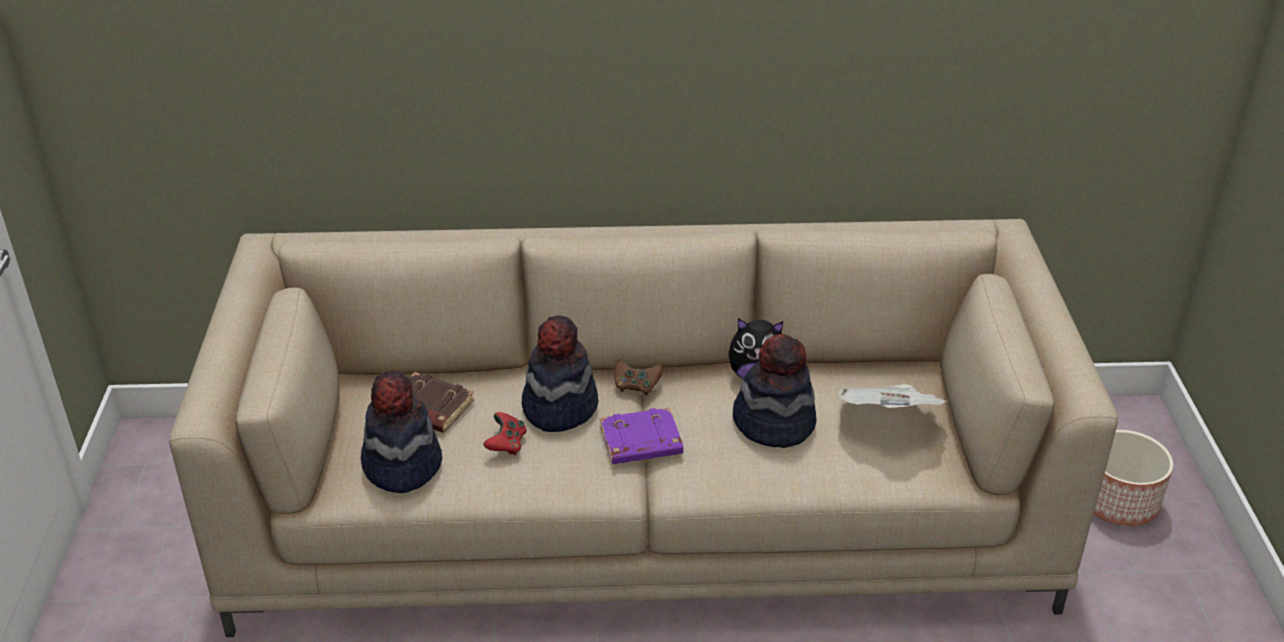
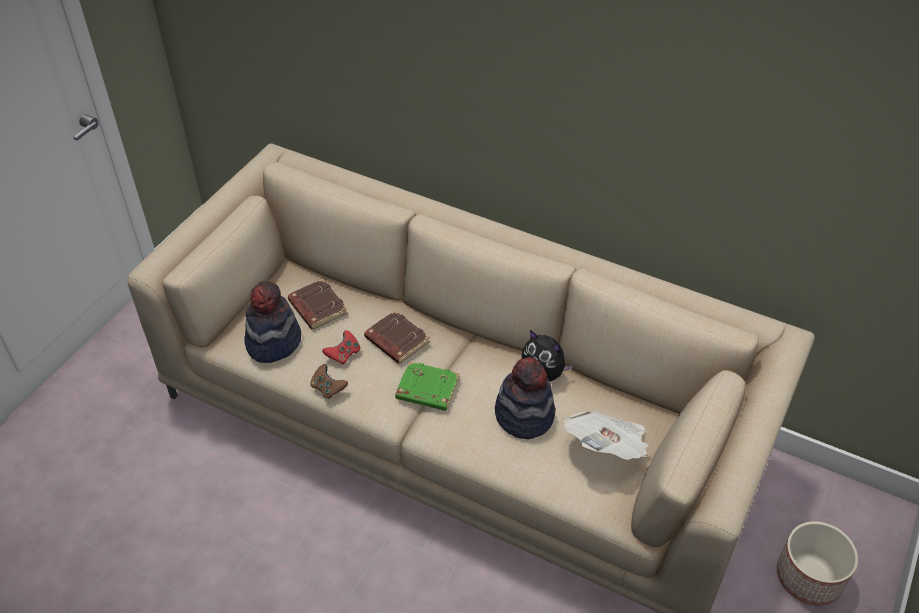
camera: 30 degrees right, 10 degrees up
hat [522,316,599,432] -> brown book [364,311,430,364]
purple book [600,407,683,464] -> green book [395,361,459,411]
brown game controller [614,359,663,396] -> brown game controller moved to [310,364,348,399]

